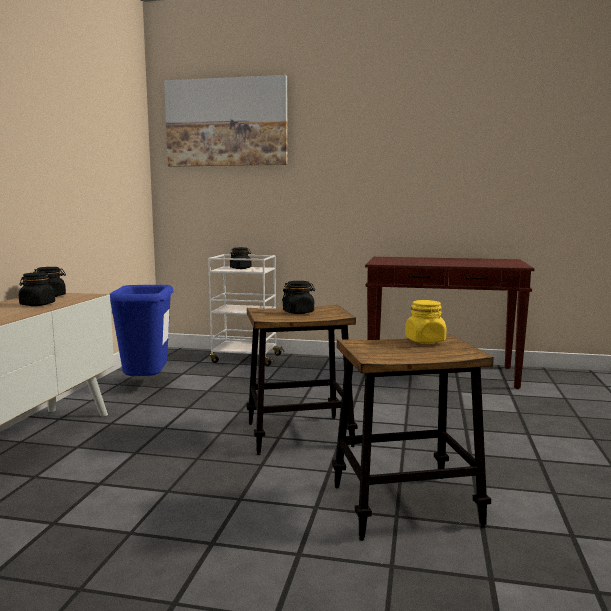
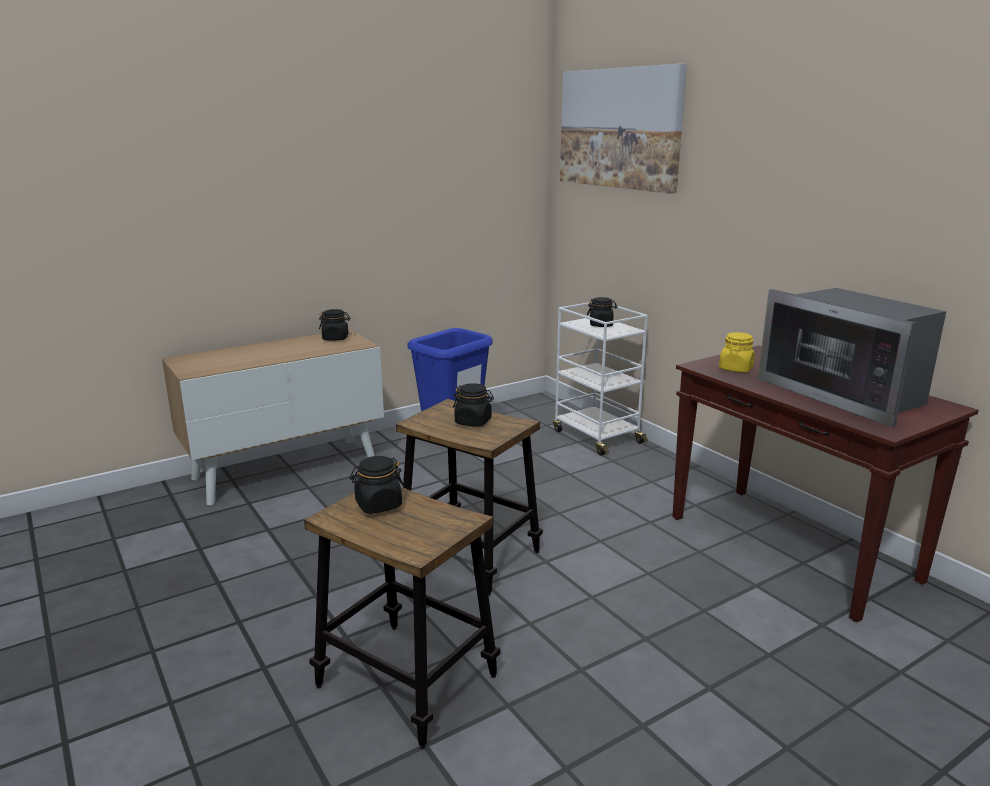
camera: 45 degrees right, 10 degrees up
black jar [19,272,55,306] -> black jar moved to [350,456,404,514]
yellow jar [405,300,446,343] -> yellow jar moved to [719,332,755,372]
none -> microwave [758,288,946,427]

